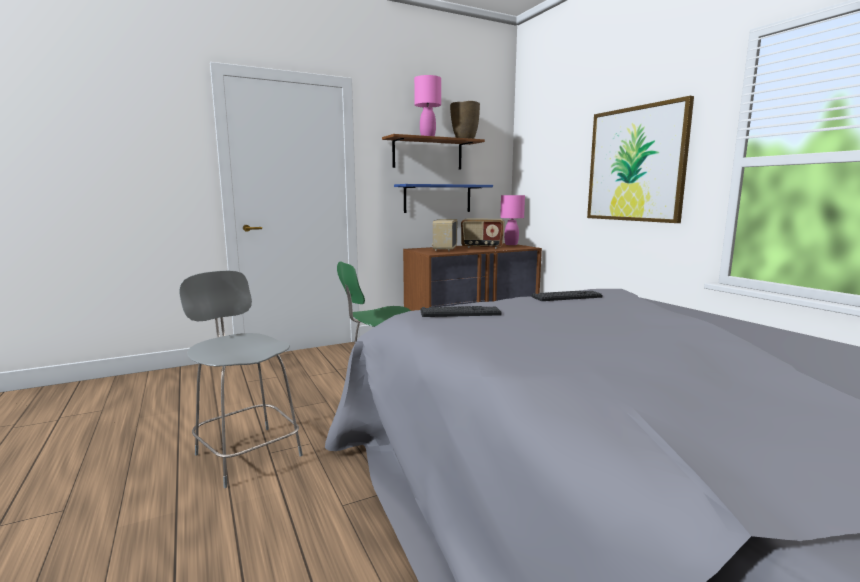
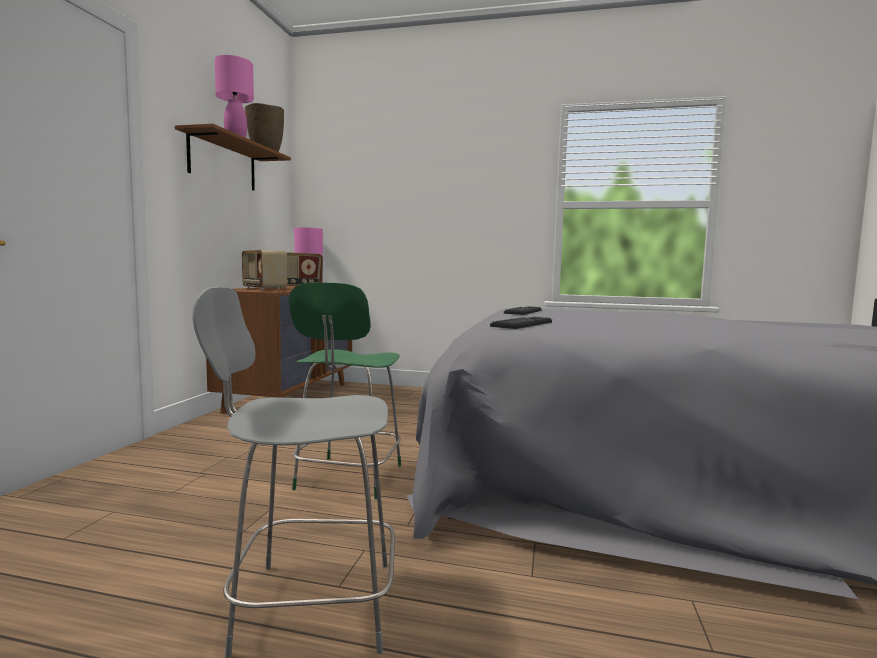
camera: 50 degrees left, 5 degrees down
blue shelf [394,184,493,213] -> none
picture [587,96,694,223] -> none

